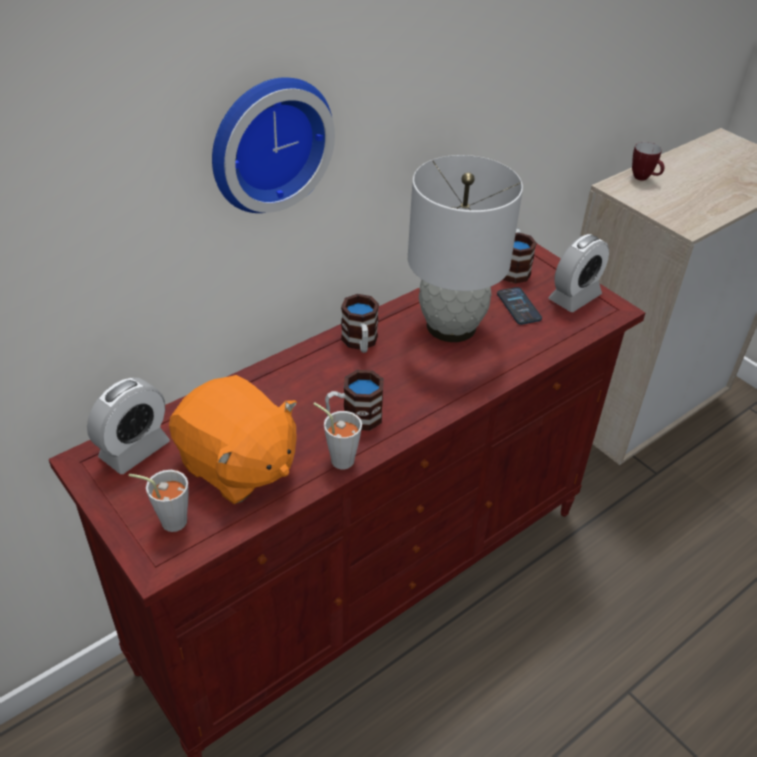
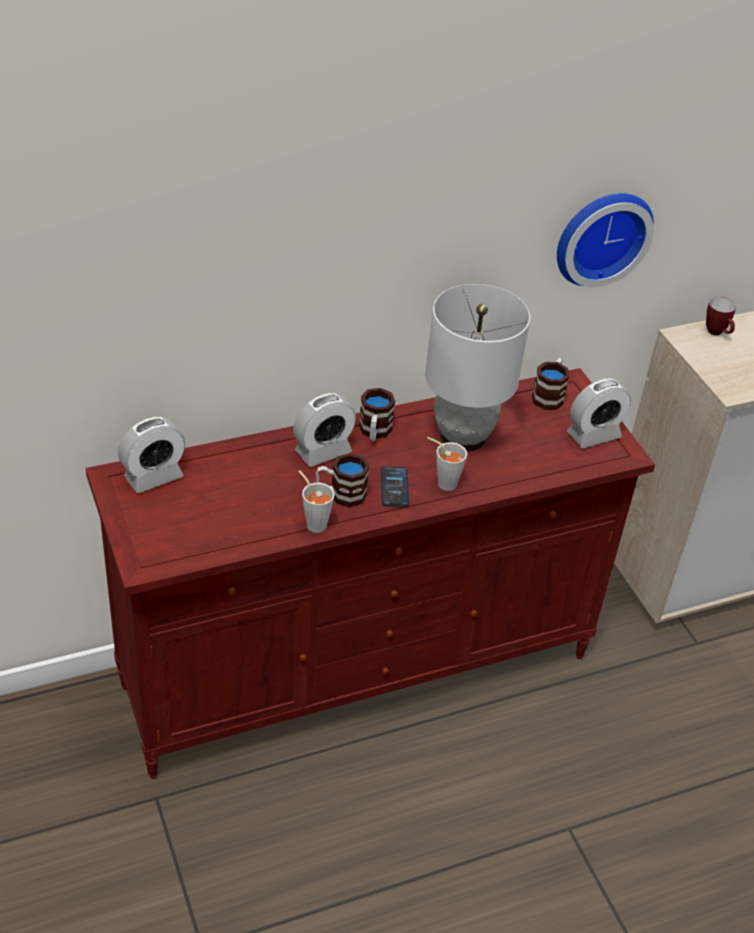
camera: 15 degrees right, 0 degrees up
grey cup [129,470,189,532] -> grey cup moved to [427,437,467,491]
orange plush toy [169,375,297,504] -> none
wall clock [212,77,335,213] -> wall clock moved to [557,193,654,287]
phone [497,287,542,325] -> phone moved to [381,466,409,507]
none -> alarm clock [293,393,356,467]

